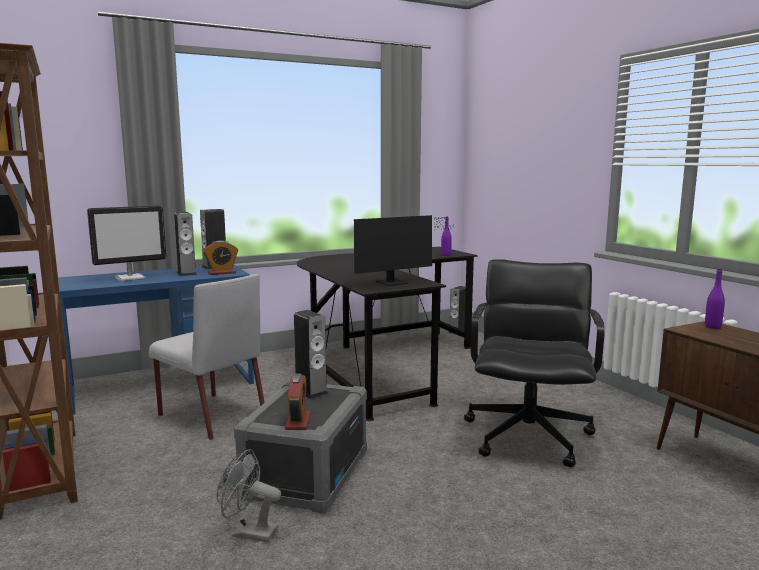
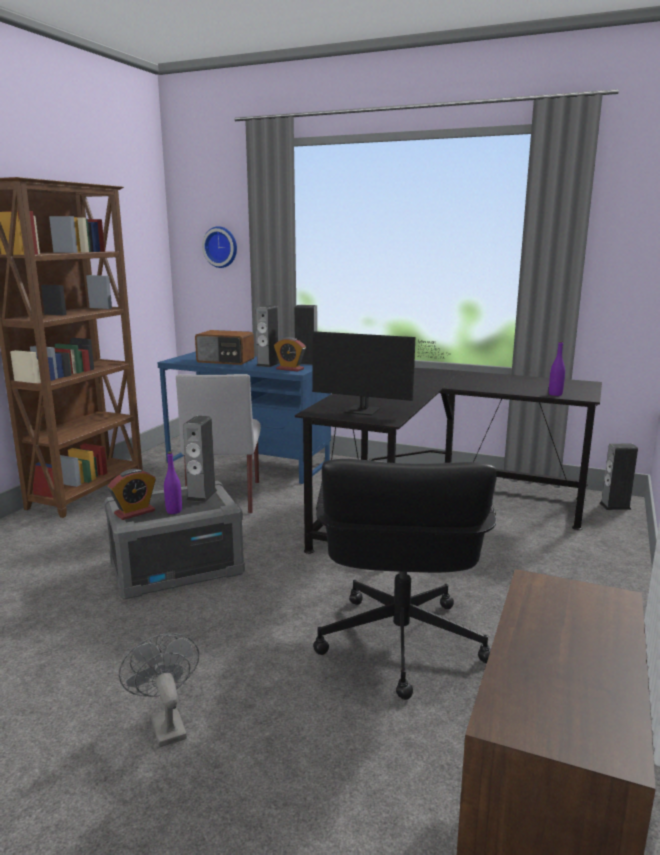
camera: 50 degrees right, 5 degrees up
monitor [87,205,166,281] -> radio [195,330,254,365]
grey fan [217,449,281,542] -> grey fan moved to [119,633,199,747]
black office chair [464,259,605,467] -> black office chair turned 120 degrees clockwise [313,459,497,700]
purple bottle [705,269,725,329] -> purple bottle moved to [164,452,182,514]
none -> wall clock [202,226,237,268]

